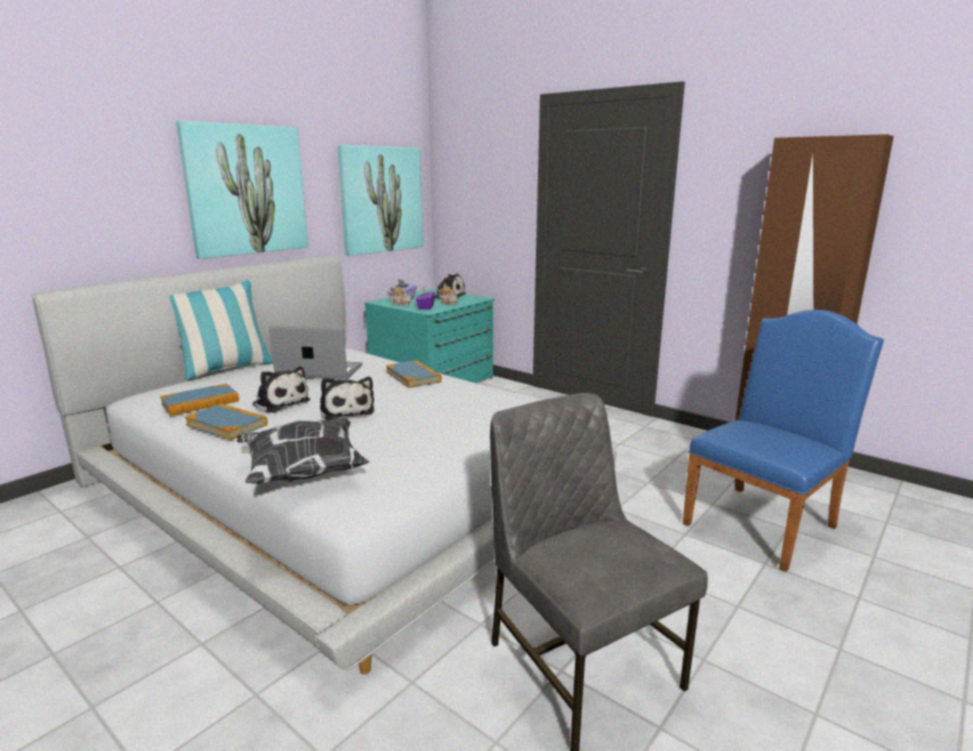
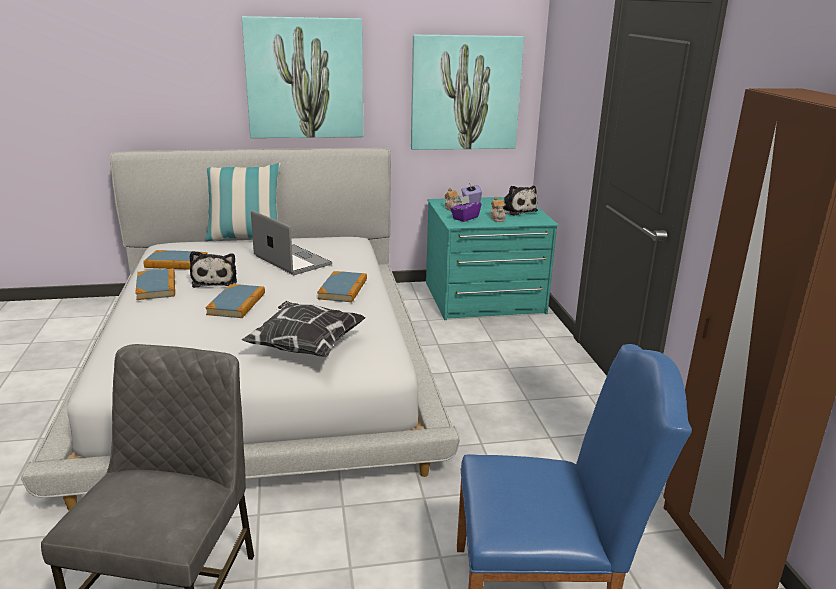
camera: 40 degrees right, 5 degrees up
pillow [236,419,369,484] -> pillow moved to [242,301,366,357]
plush toy [320,377,375,420] -> book [205,284,265,318]

